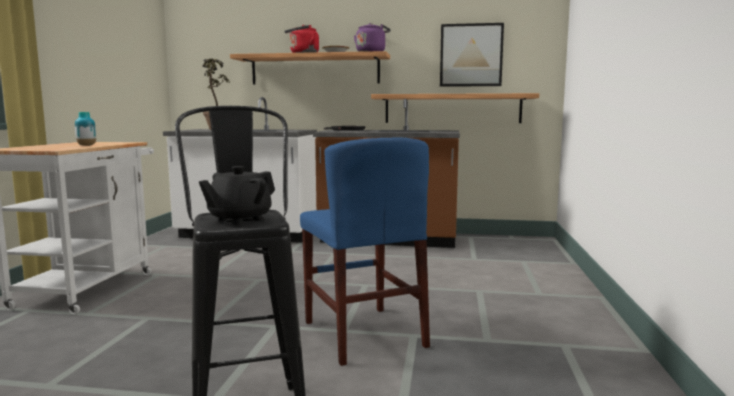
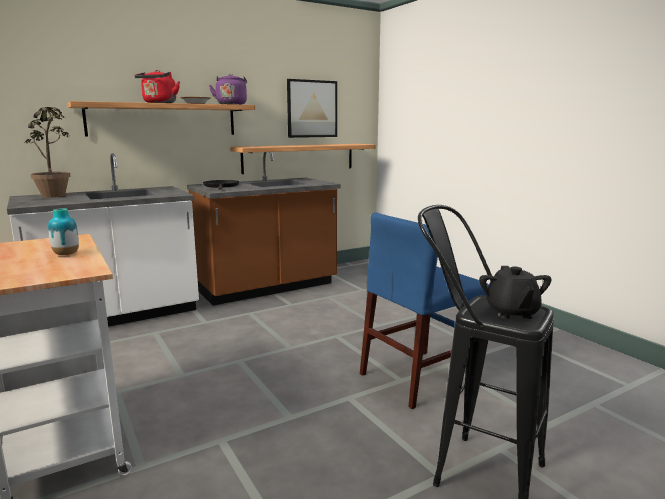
camera: 40 degrees left, 5 degrees up
blue chair [300,137,430,366] -> blue chair turned 120 degrees clockwise [360,213,489,409]

